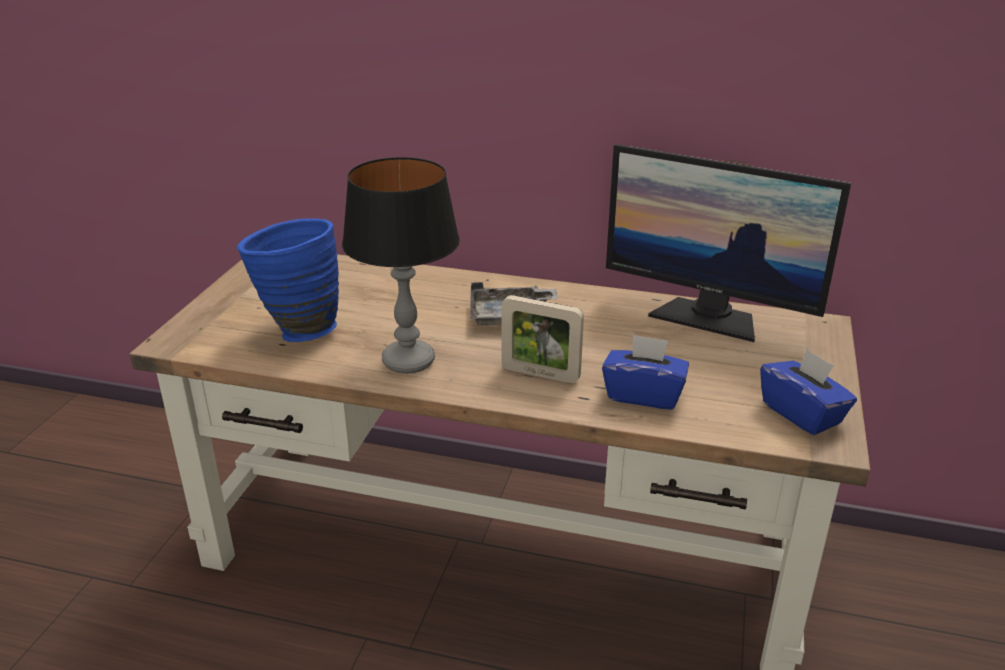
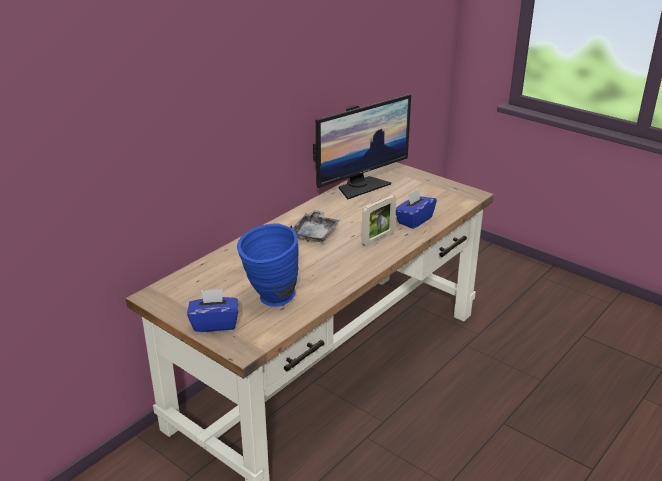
camera: 65 degrees left, 0 degrees up
table lamp [342,157,460,374] -> none
blue tissue box [760,349,857,435] -> blue tissue box moved to [187,289,238,332]

